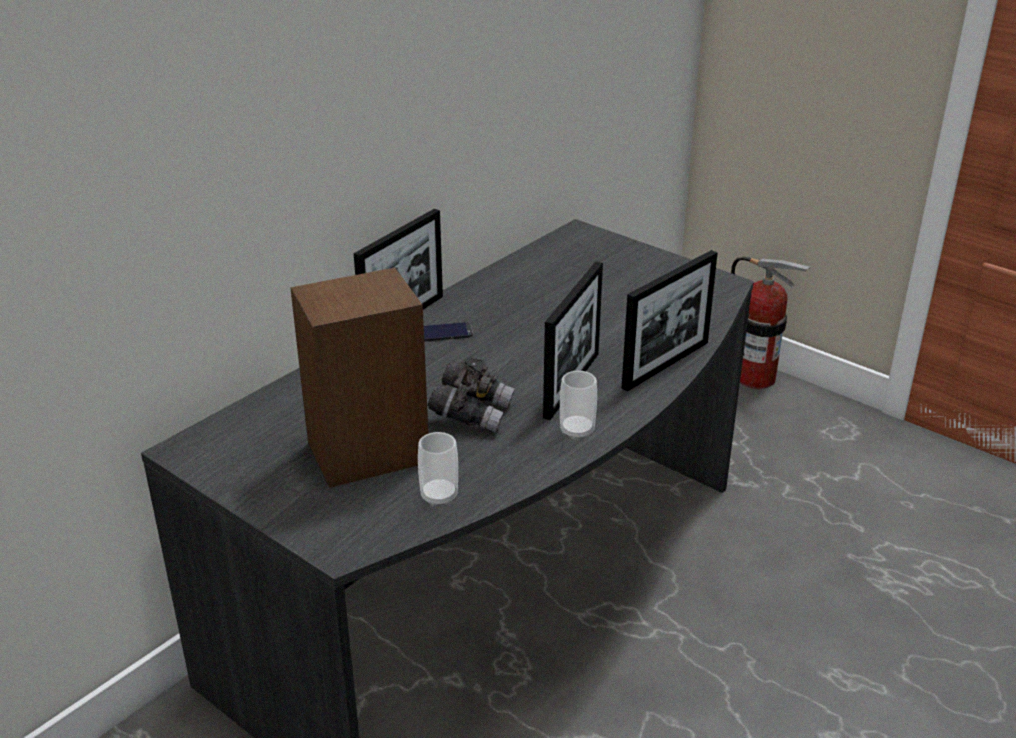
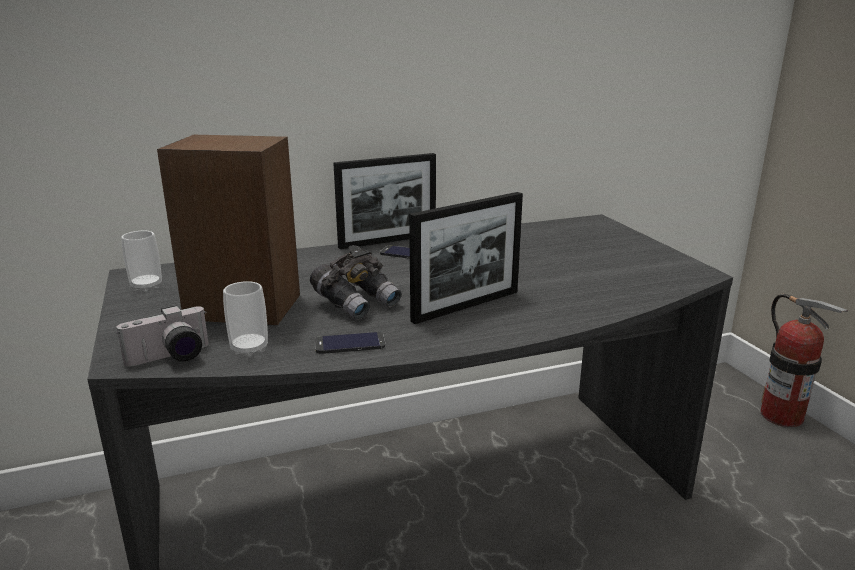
camera: 30 degrees right, 10 degrees down
cup [560,371,597,440] -> cup moved to [121,231,162,292]
picture frame [622,250,718,391] -> none
none -> camera [117,305,209,367]
none -> phone [315,332,385,354]

